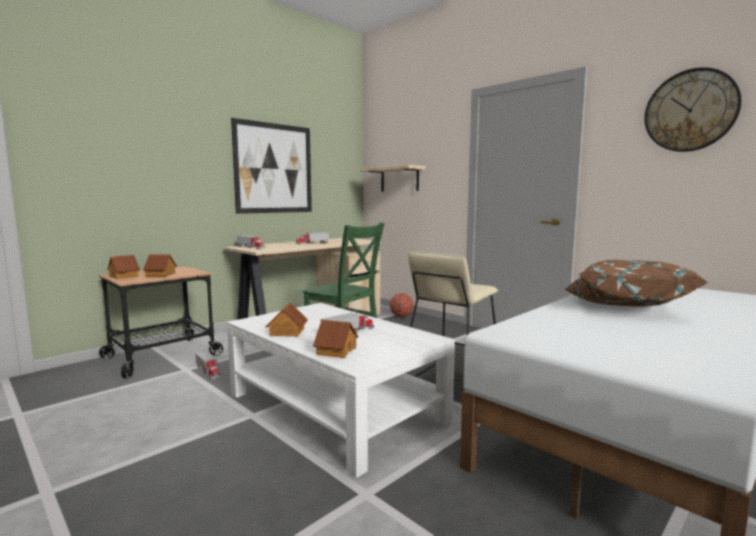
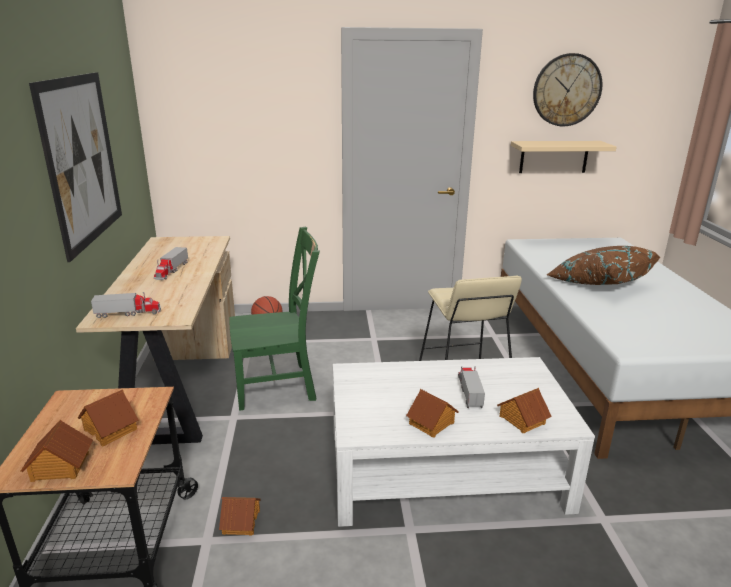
camera: 50 degrees left, 15 degrees up
toy truck [195,351,221,379] -> toy house [219,497,261,536]
beige shelf [359,165,426,192] -> beige shelf moved to [511,141,616,173]

